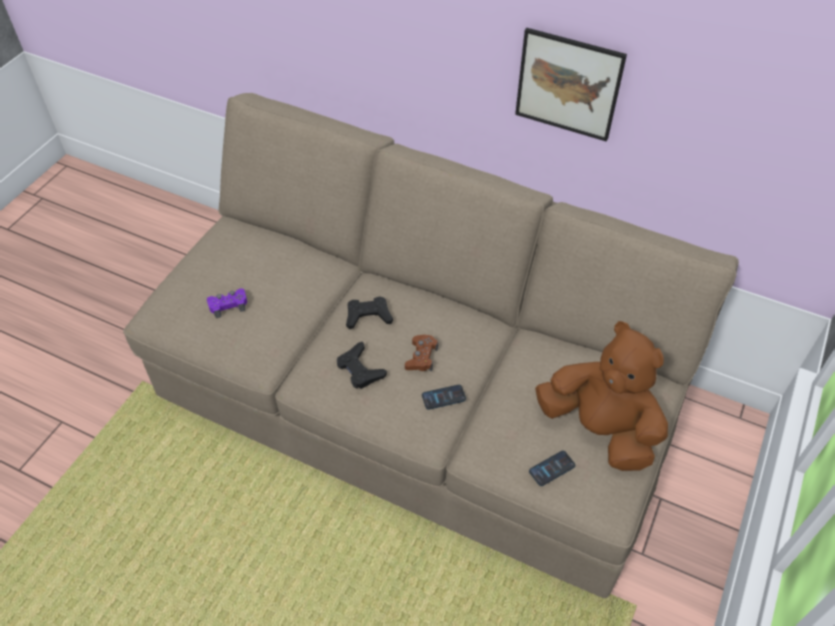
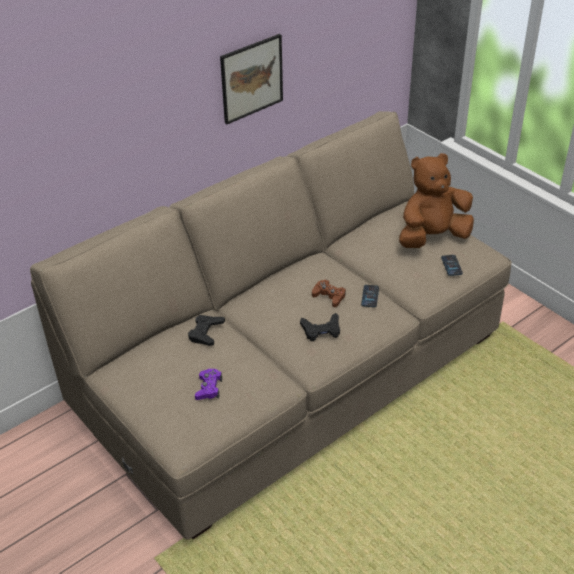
camera: 65 degrees left, 10 degrees down
black game controller [346,296,393,329] -> black game controller moved to [188,315,225,346]

